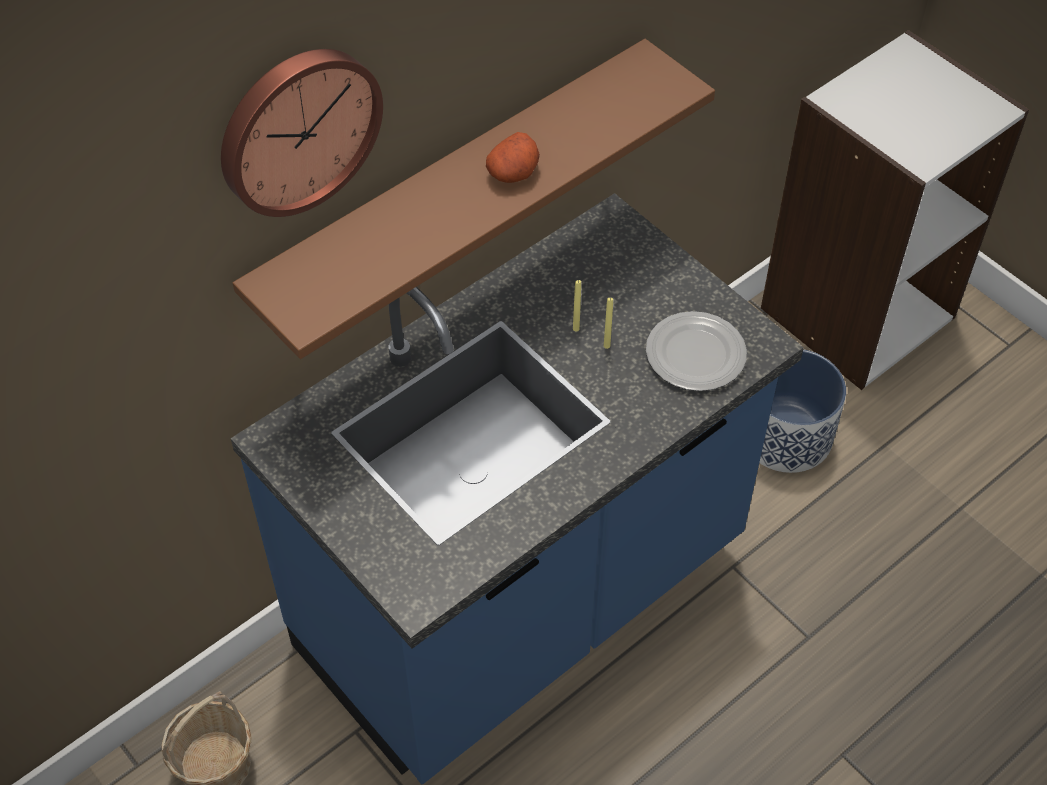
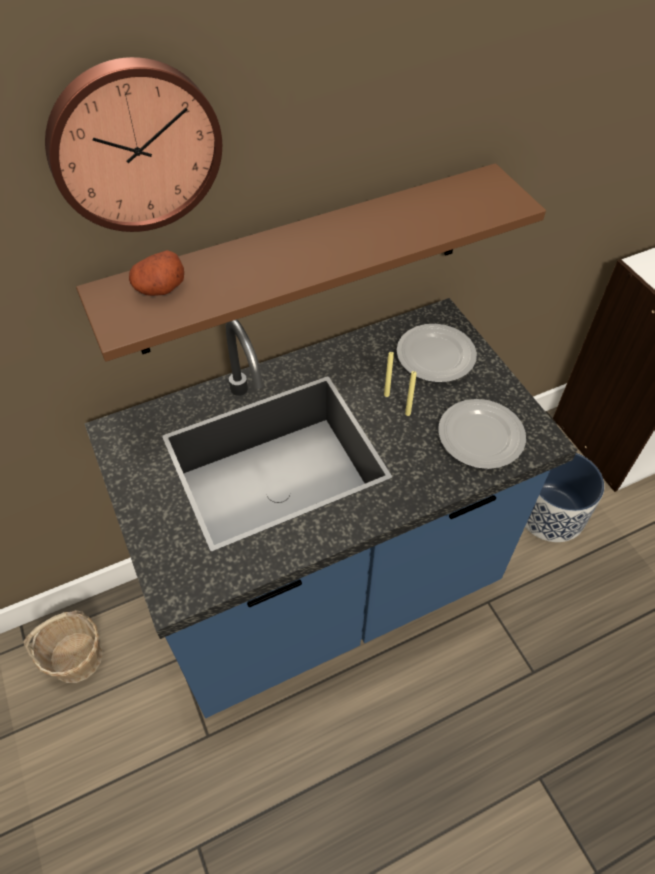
camera: 15 degrees right, 0 degrees up
potato [486,132,540,183] -> potato moved to [129,250,184,296]
none -> plate [396,324,477,382]

